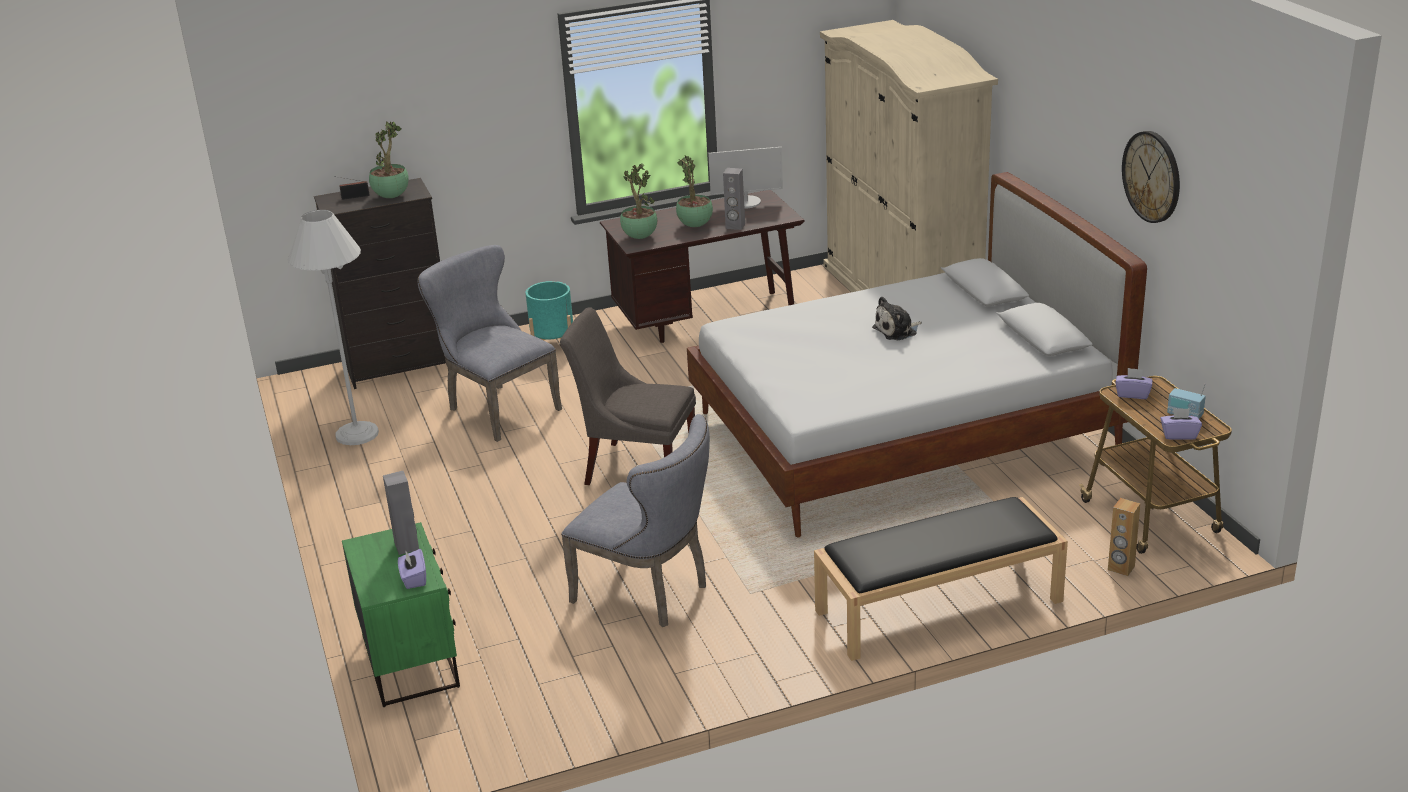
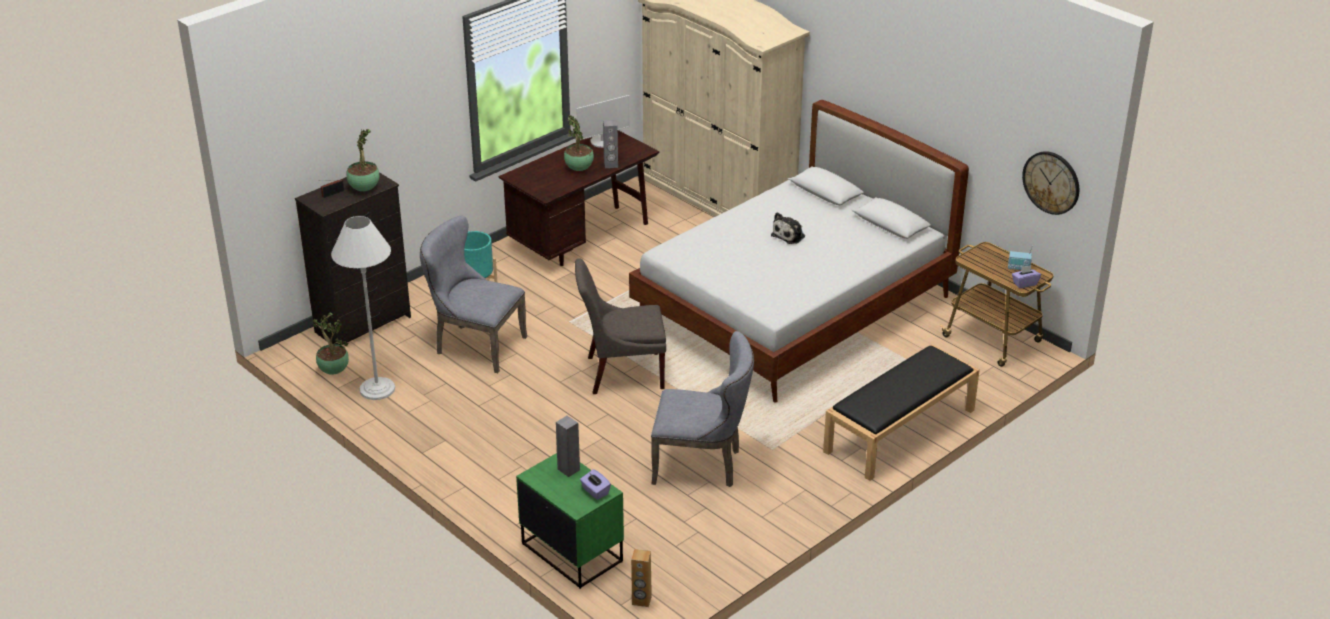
camera: 25 degrees left, 5 degrees up
potted plant [620,163,657,239] -> potted plant moved to [312,312,349,375]
brown speaker [1108,498,1140,576] -> brown speaker moved to [631,549,652,607]
purple tissue box [1115,368,1152,399] -> none
wall clock [1122,131,1180,223] -> wall clock moved to [1022,151,1079,215]

